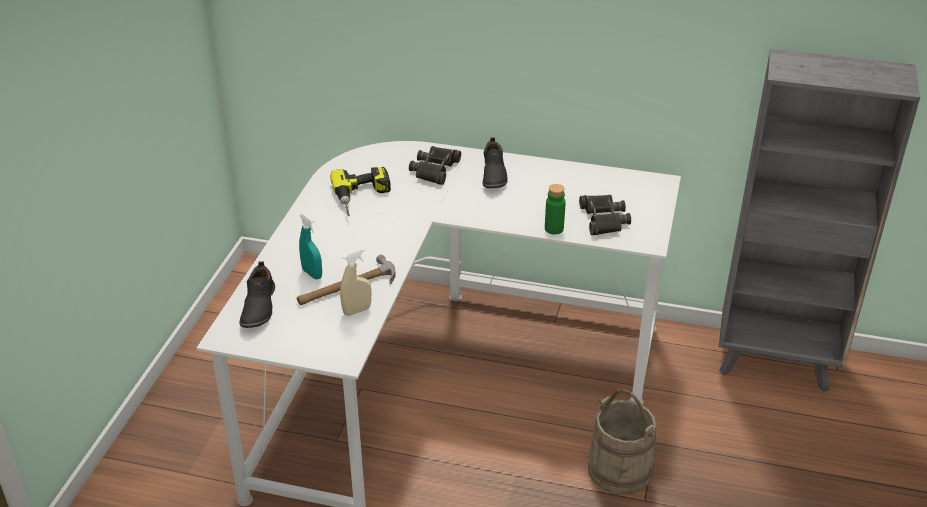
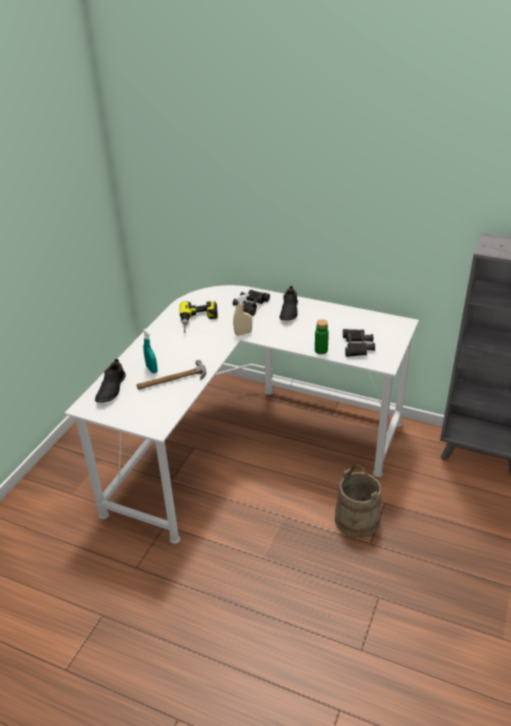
camera: 10 degrees right, 0 degrees up
beige spray bottle [340,248,371,316] -> beige spray bottle moved to [233,294,252,336]

